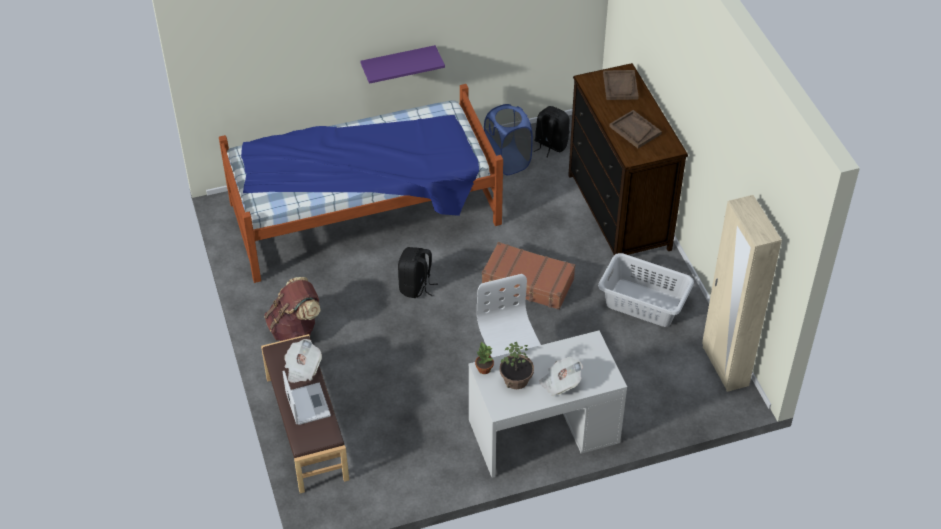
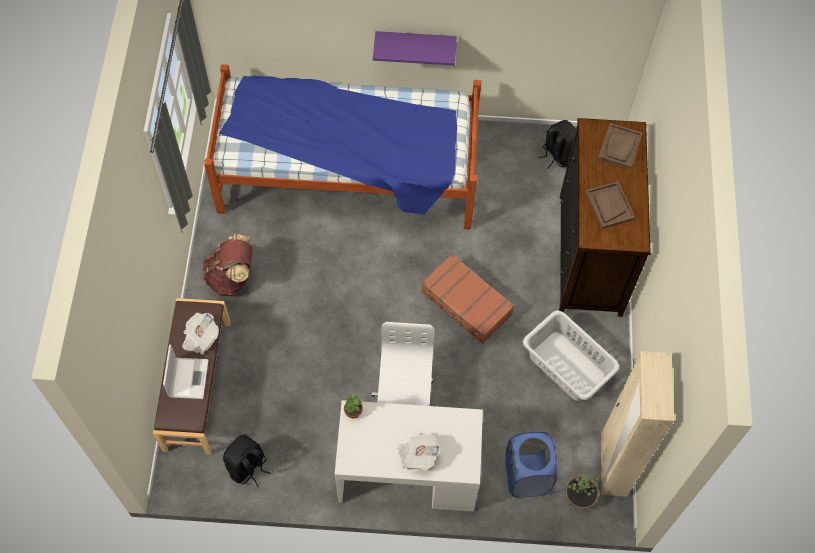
camera: 20 degrees right, 15 degrees up
black backpack [398,247,438,298] -> black backpack moved to [223,434,271,487]
blue laundry basket [484,104,533,176] -> blue laundry basket moved to [505,432,557,498]
potted plant [500,342,534,389] -> potted plant moved to [565,474,599,509]

